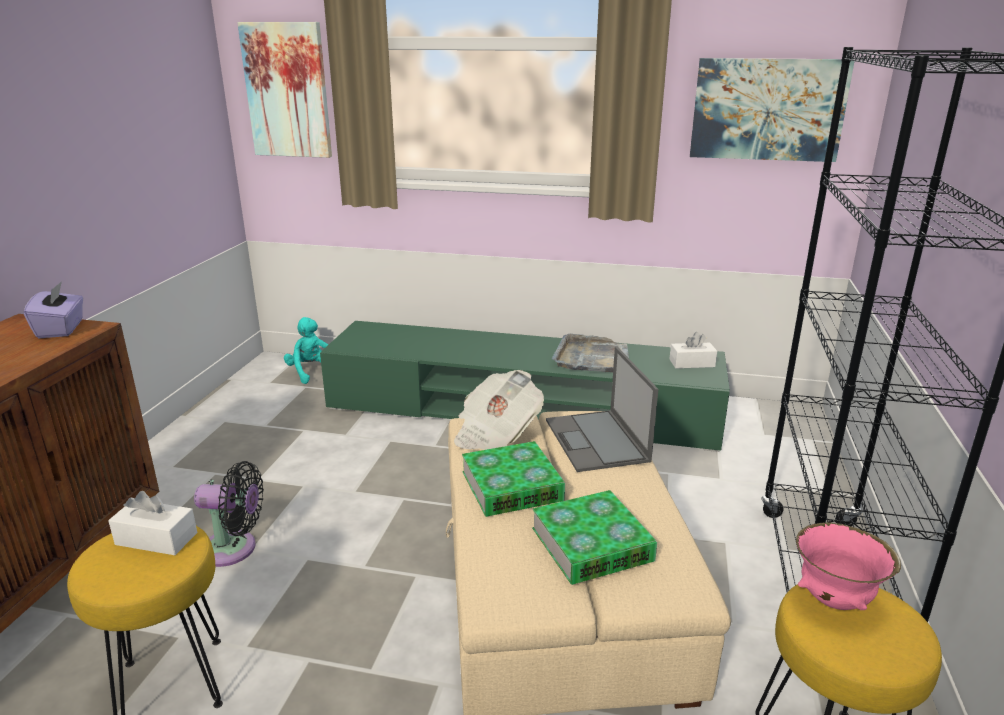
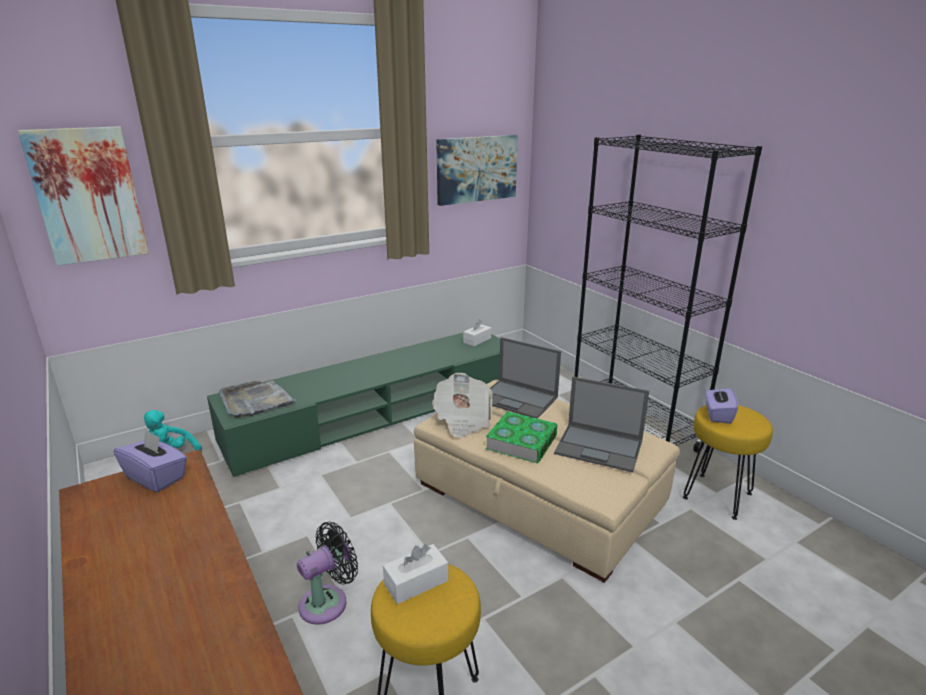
camera: 45 degrees left, 0 degrees up
book [532,490,657,585] -> laptop [554,377,649,472]
grey tray [552,334,629,372] -> grey tray moved to [219,381,296,418]
pink bowl [796,522,901,610] -> purple tissue box [705,388,738,424]

